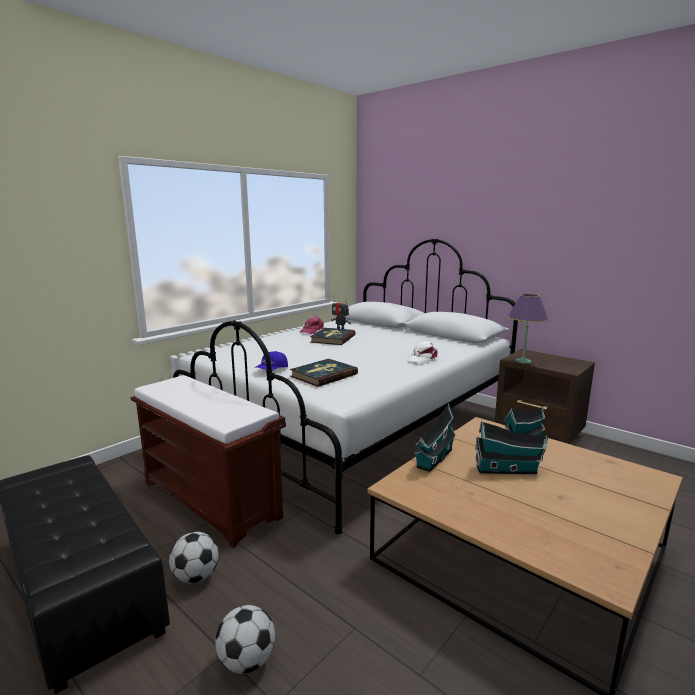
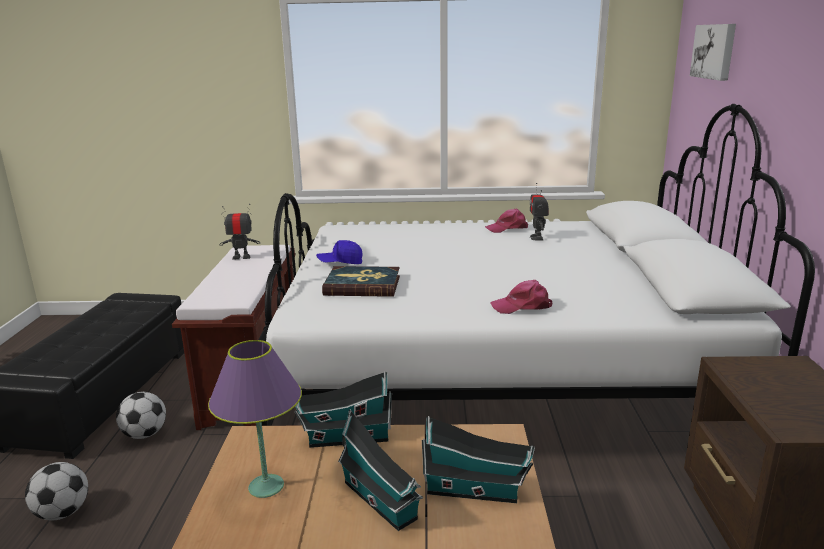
camera: 50 degrees right, 5 degrees up
book [310,328,355,345] -> none
white cap [407,341,437,364] -> pink cap [490,280,552,314]
purple table lamp [508,294,549,363] -> purple table lamp moved to [208,340,302,498]
none -> toy robot [219,204,260,259]
none -> picture [690,24,736,81]

